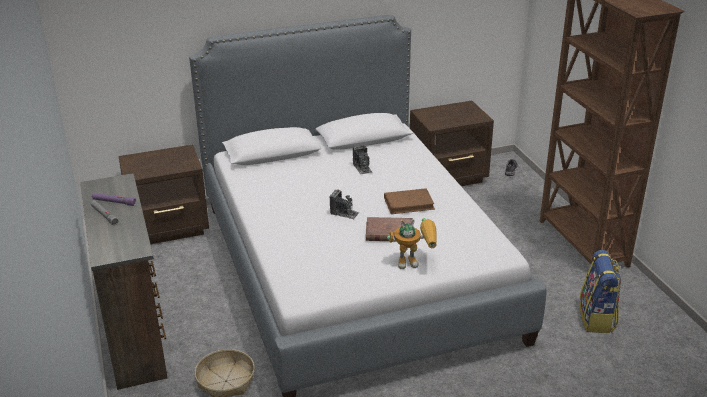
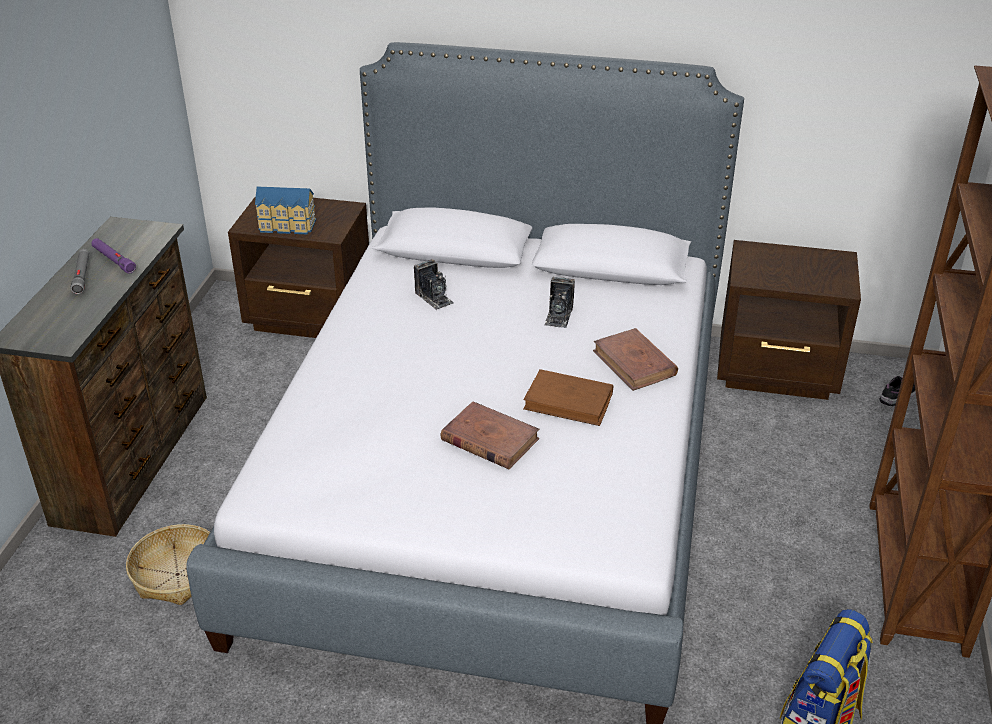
camera: 30 degrees right, 5 degrees up
camera [330,189,359,219] -> camera moved to [414,259,454,310]
toy robot [387,218,437,269] -> none
none -> toy house [255,187,316,234]
none -> brown book [593,328,678,391]

